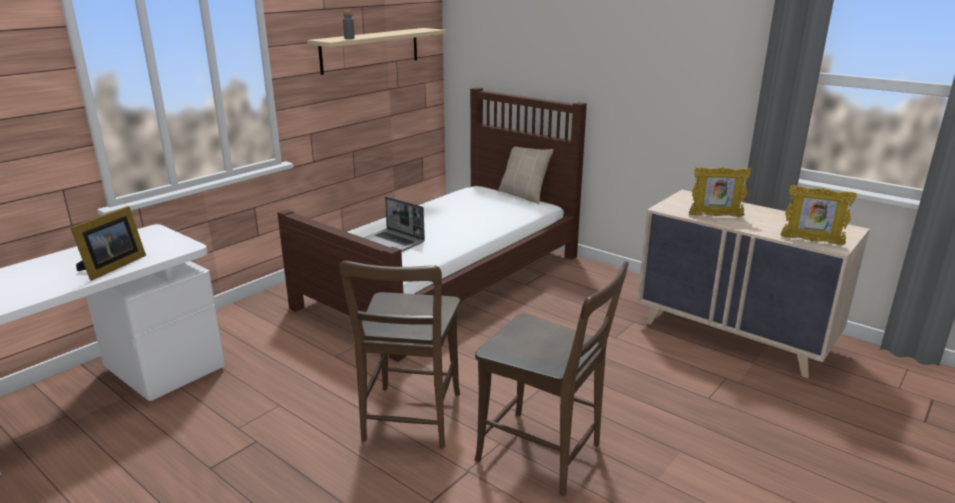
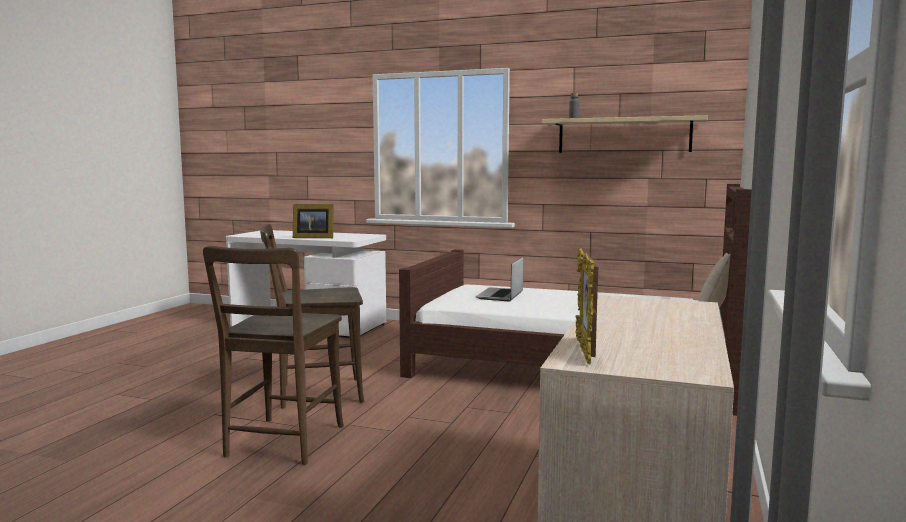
camera: 70 degrees right, 15 degrees down
picture frame [689,167,752,217] -> none

